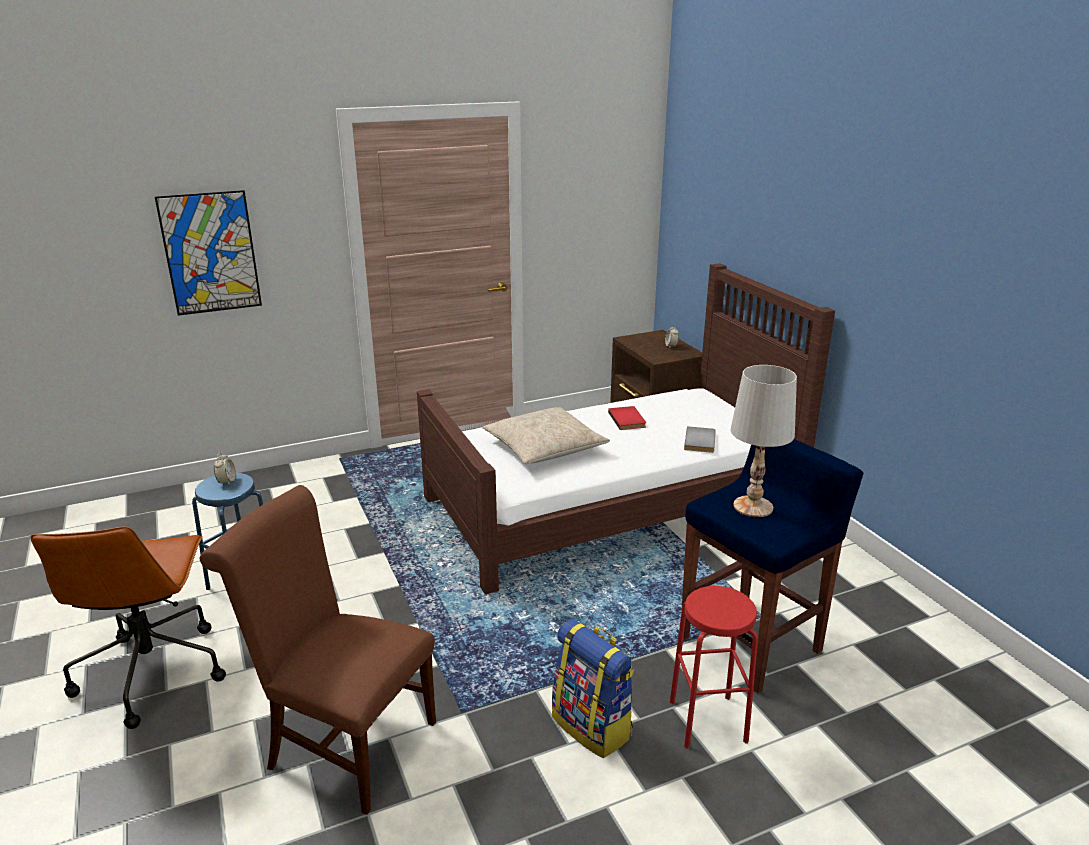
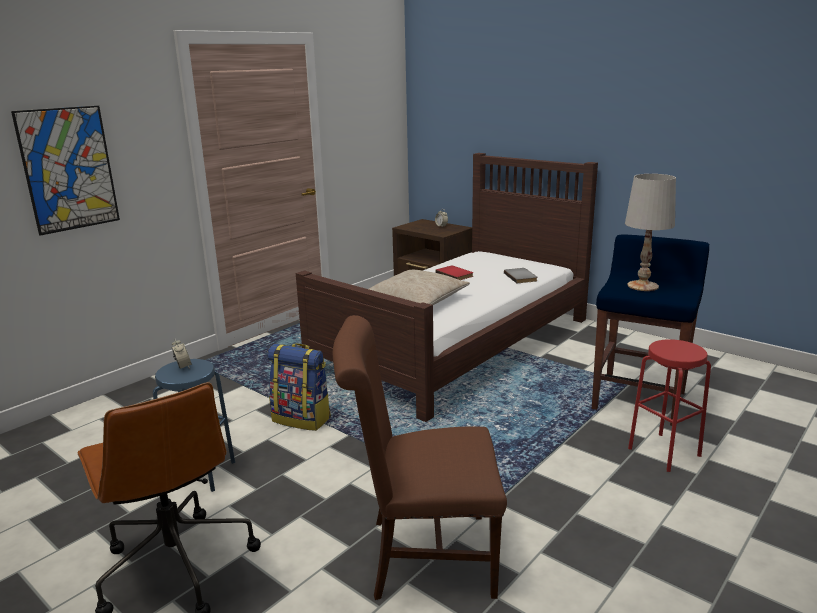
camera: 25 degrees left, 5 degrees down
backpack [552,619,634,758] -> backpack moved to [267,343,331,431]

